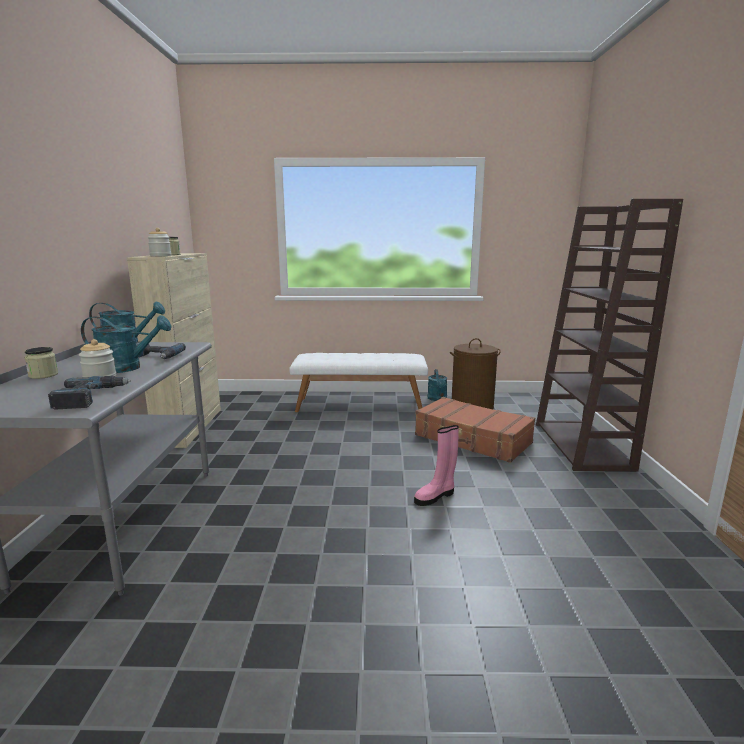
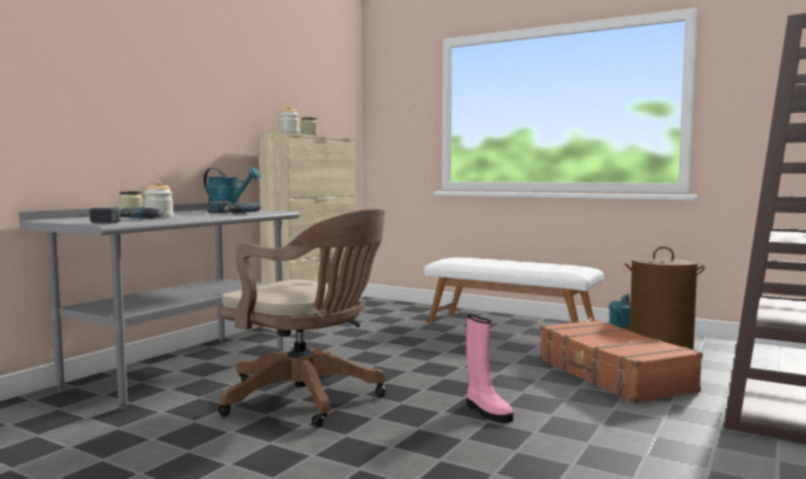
camera: 30 degrees right, 10 degrees down
turquoise watering can [81,315,171,373] -> none
pink boot [414,425,459,506] -> pink boot turned 120 degrees counterclockwise [466,315,513,423]
none -> brown office chair [218,208,386,428]

